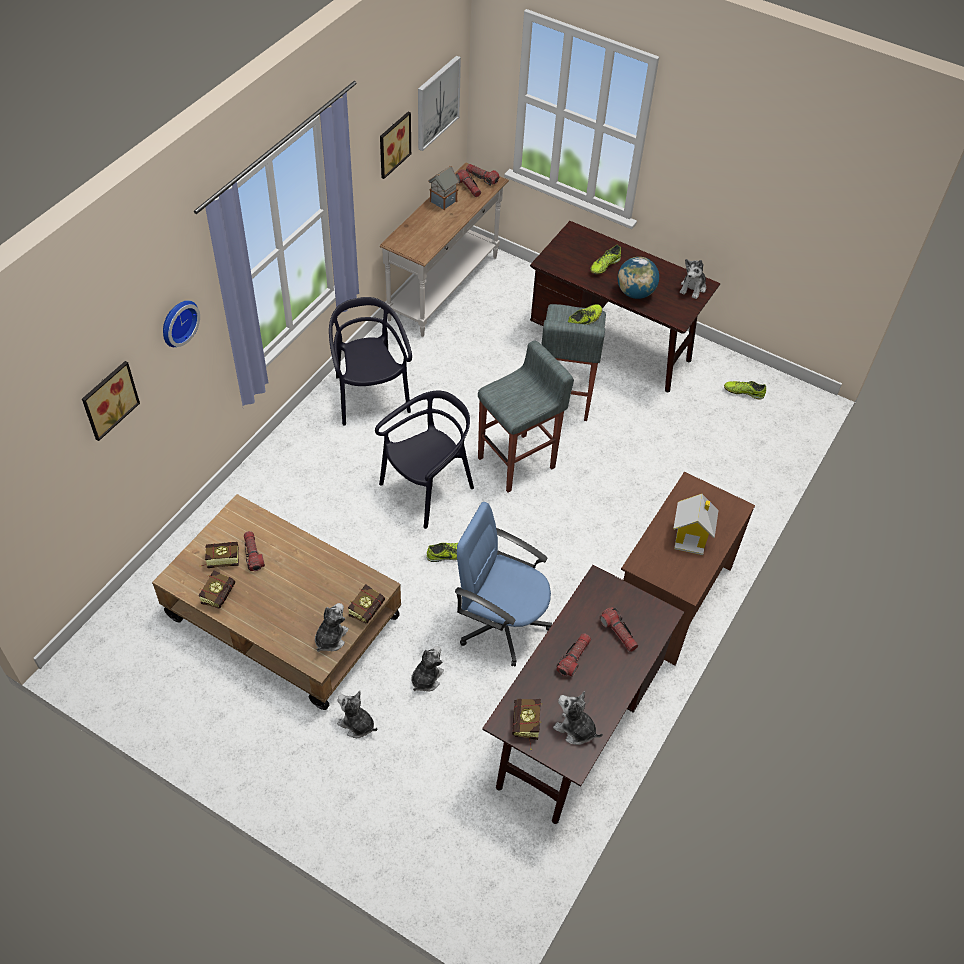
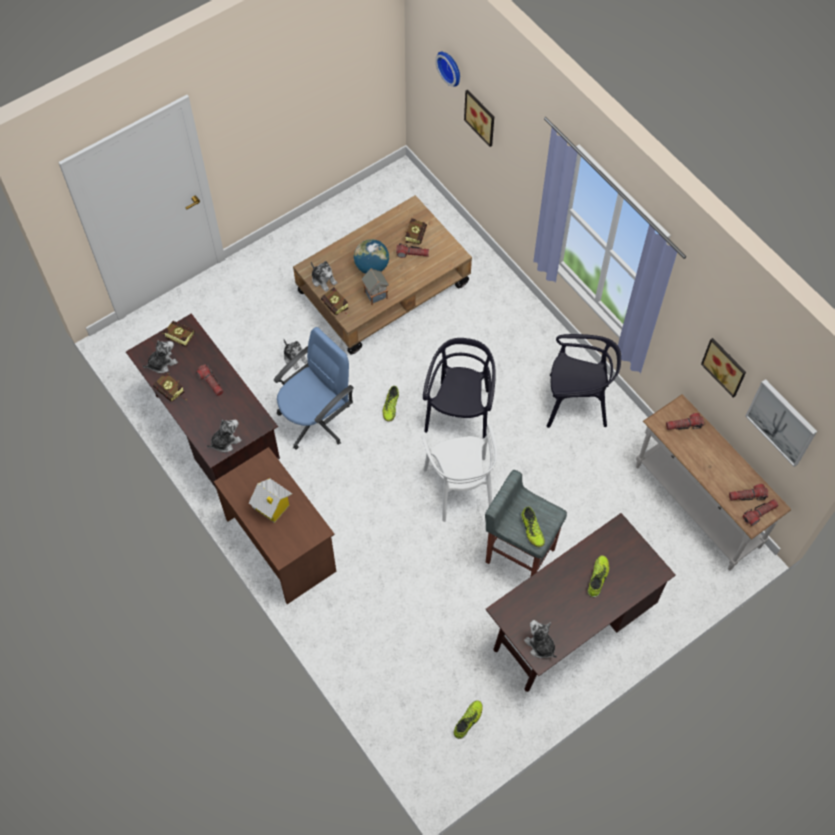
camera: 115 degrees right, 10 degrees up
wall clock [163,300,200,347] -> wall clock moved to [435,52,460,86]
book [199,570,235,609] -> book moved to [153,372,187,402]
plush toy [337,691,377,738] -> plush toy moved to [206,419,242,453]
black chair [375,391,474,529] -> black chair turned 150 degrees counterclockwise [423,338,495,438]
toy house [428,166,459,210] -> toy house moved to [362,268,389,305]
grey stool [478,341,574,493] -> white chair [422,424,498,522]
shoe [590,245,621,274] -> shoe turned 45 degrees clockwise [587,555,609,598]
flashlight [600,607,638,652] -> flashlight moved to [666,413,704,430]
globe [617,257,659,299] -> globe moved to [354,239,389,274]

